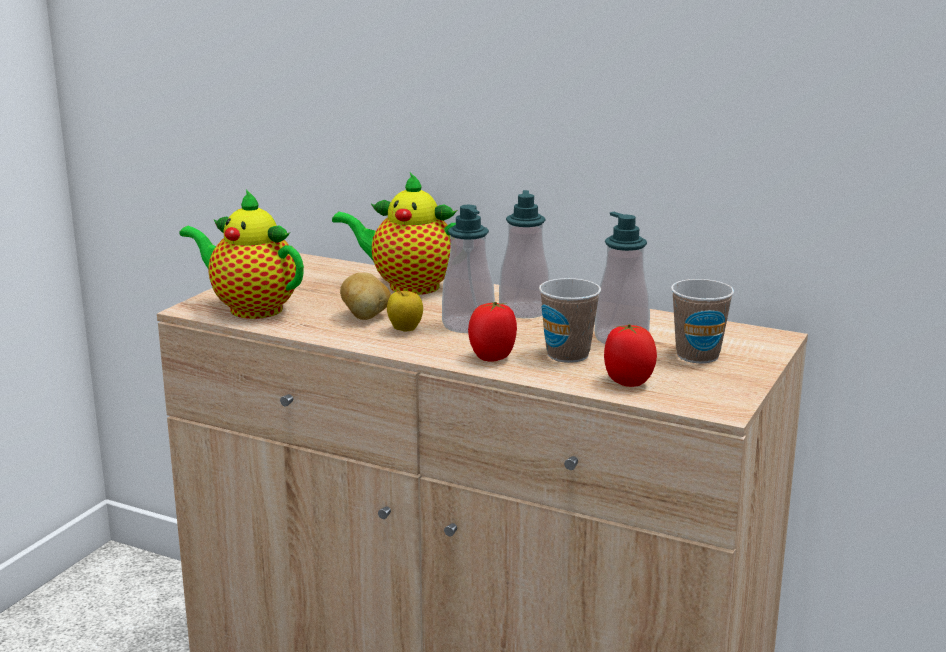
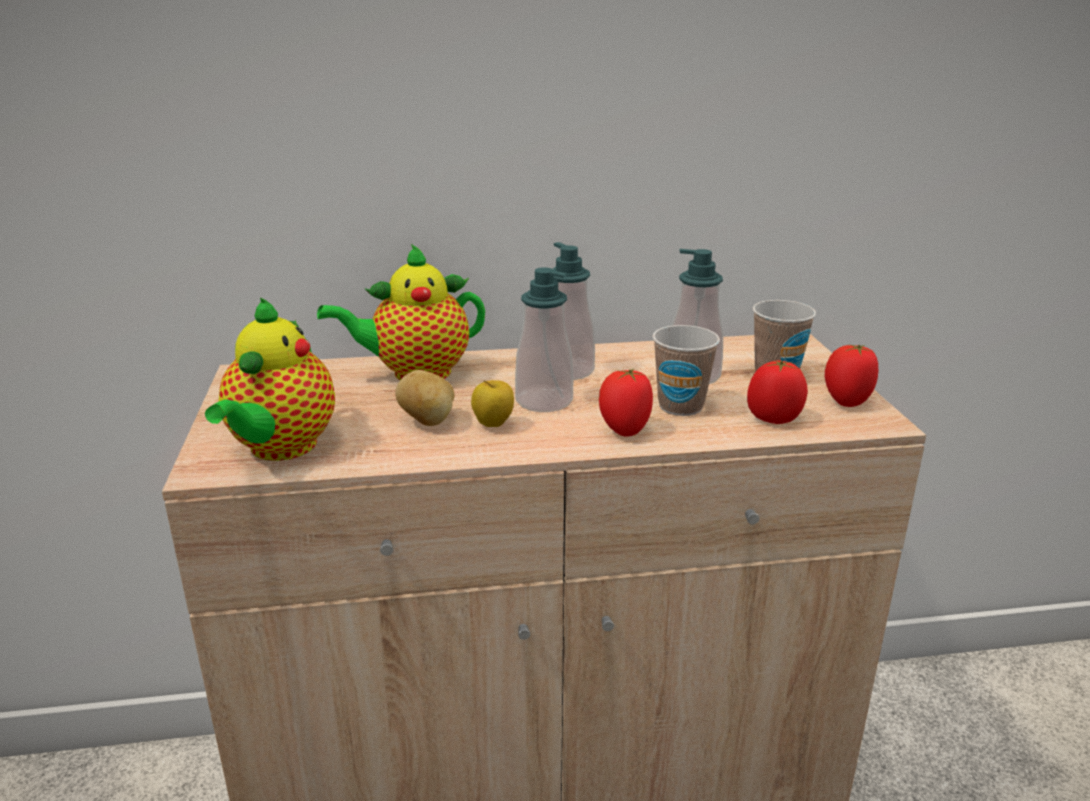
camera: 35 degrees left, 5 degrees up
teapot [179,189,304,319] -> teapot turned 75 degrees counterclockwise [205,297,335,461]
none -> tomato [825,344,878,407]

